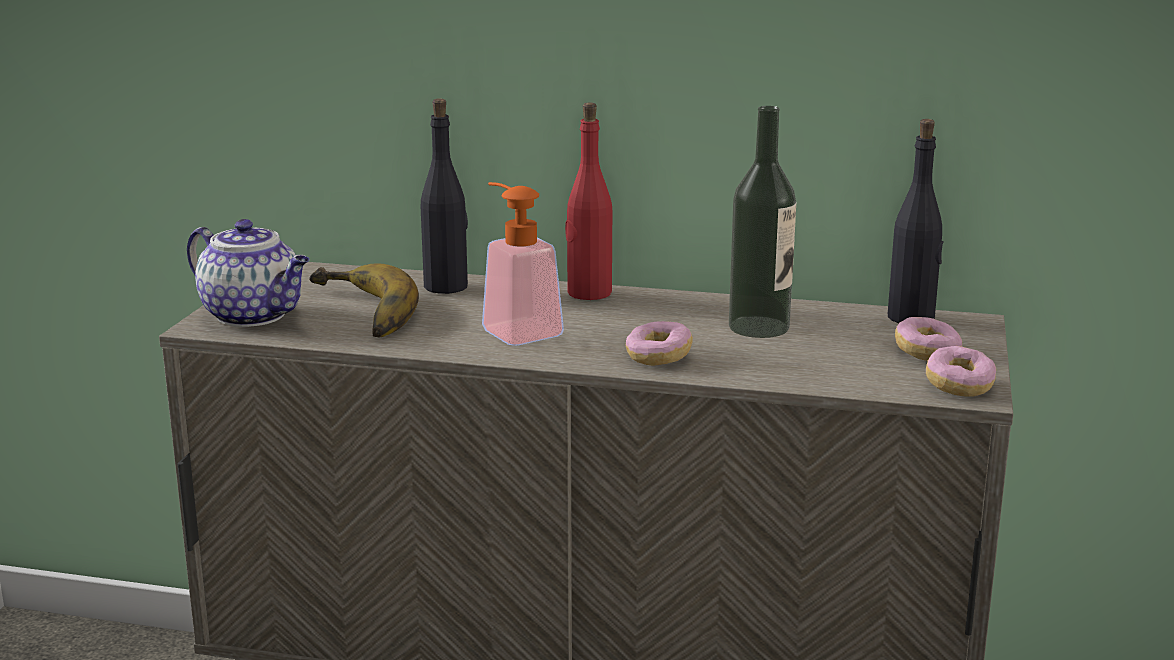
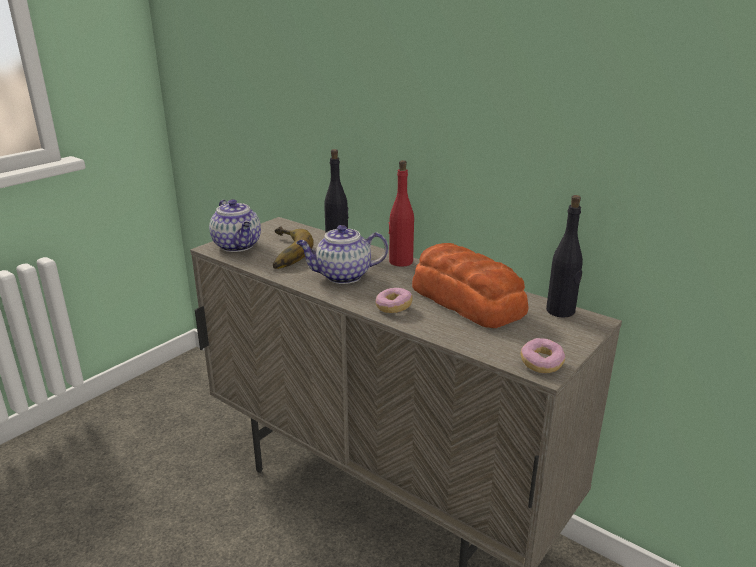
camera: 25 degrees right, 5 degrees up
soap dispenser [482,182,564,346] -> teapot [296,225,388,284]
bottle [729,106,796,338] -> bread [412,243,529,328]
donut [895,317,962,361] -> none

